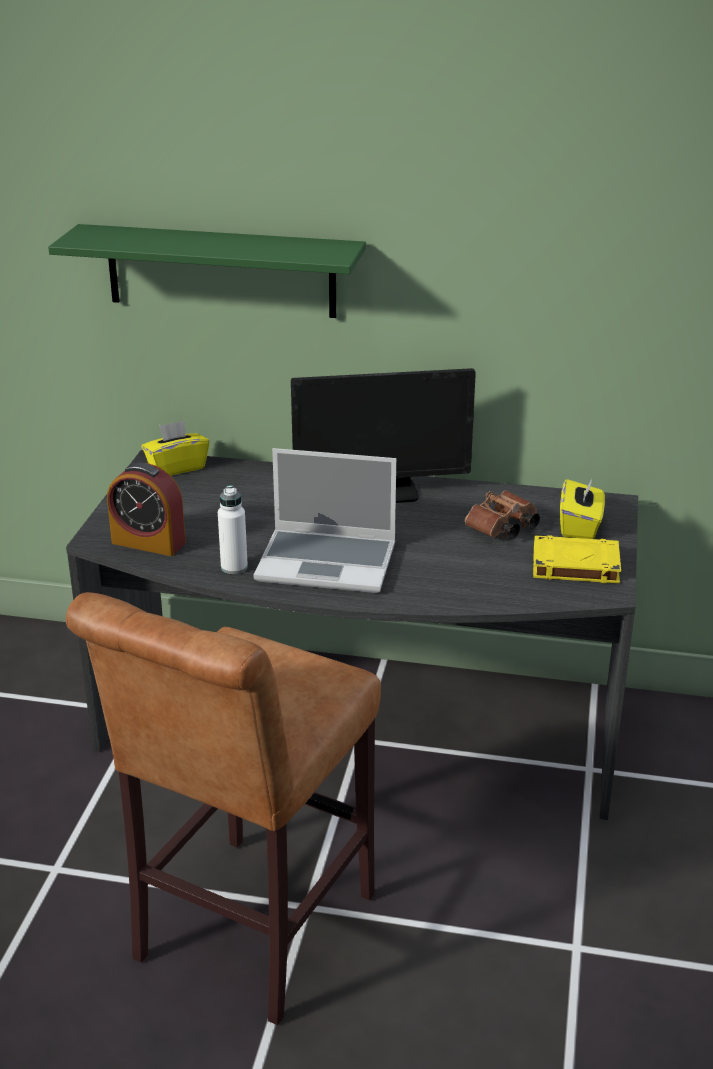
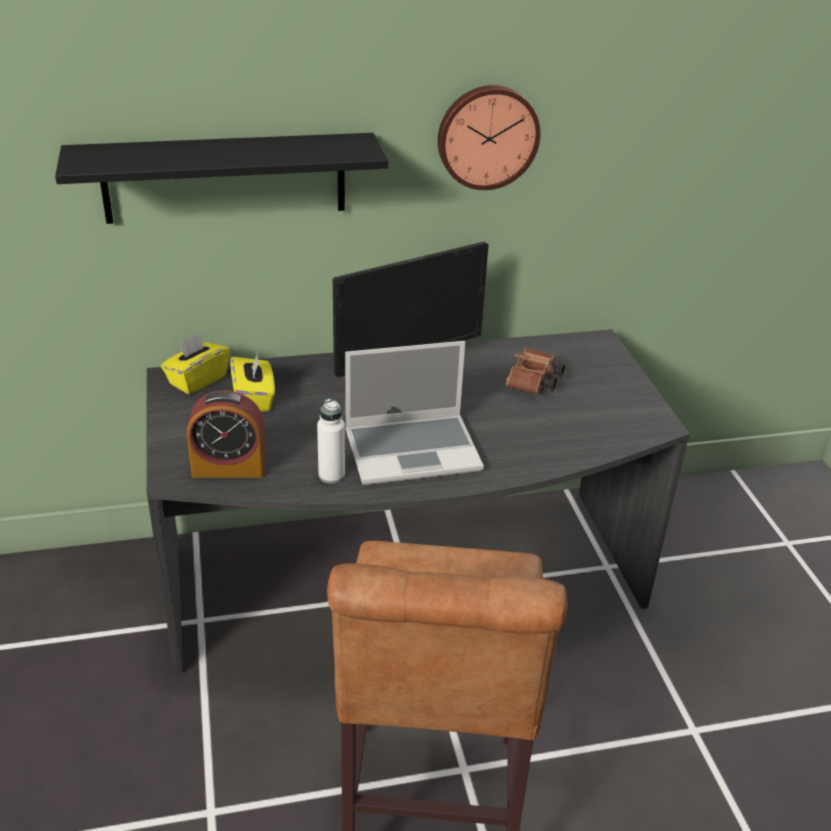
camera: 25 degrees left, 5 degrees up
green shelf [48,224,366,318] -> black shelf [55,133,388,224]
yellow book [533,535,621,583] -> none
yellow tissue box [560,477,605,539] -> yellow tissue box moved to [230,352,275,412]
none -> wall clock [438,85,540,190]

